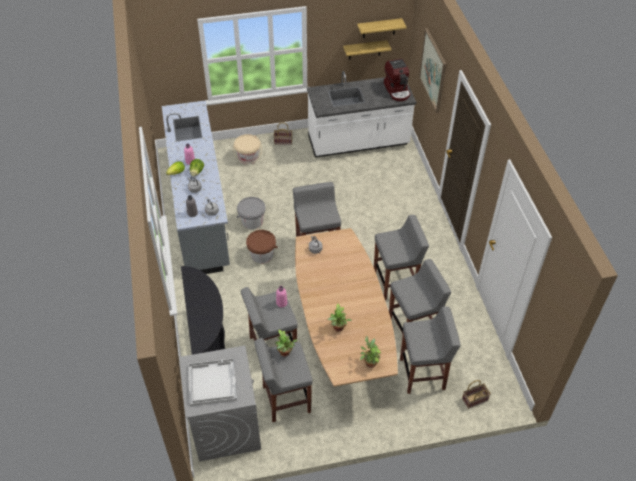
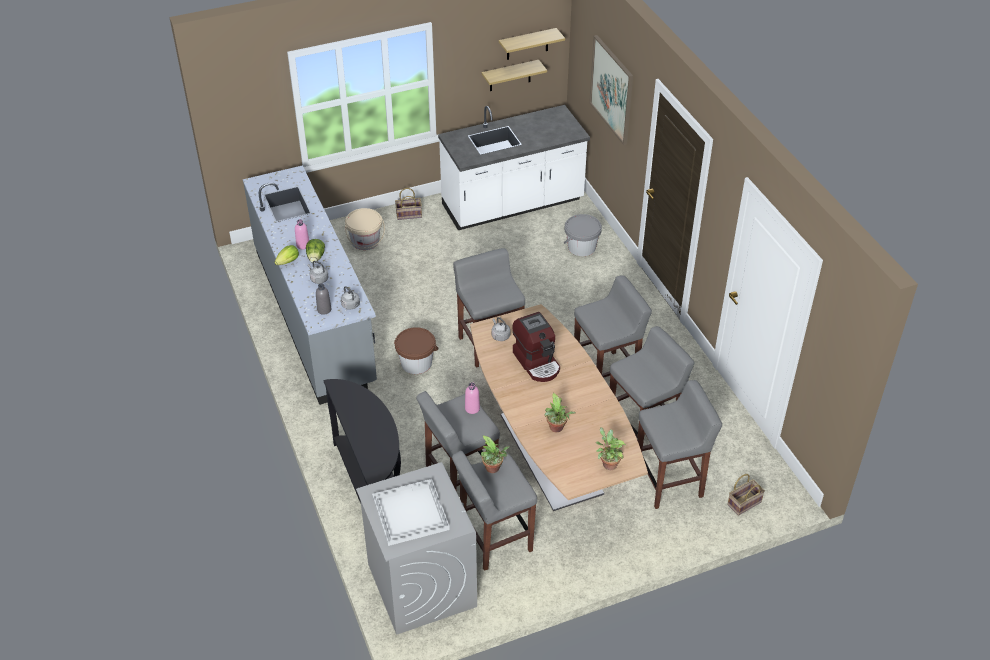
camera: 10 degrees left, 5 degrees down
grey bucket [237,197,266,229] -> grey bucket moved to [564,214,602,256]
coffee machine [384,58,411,101] -> coffee machine moved to [512,312,560,382]

